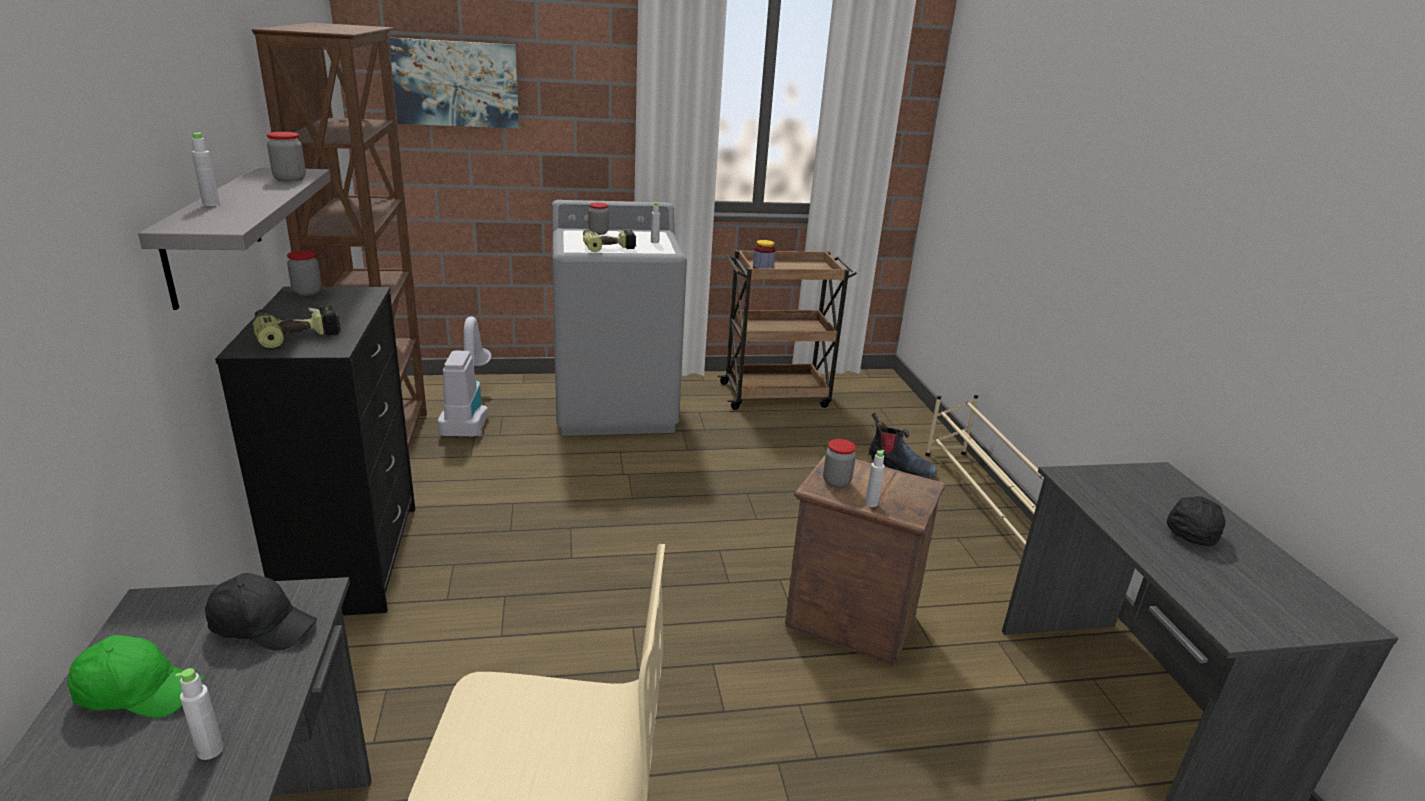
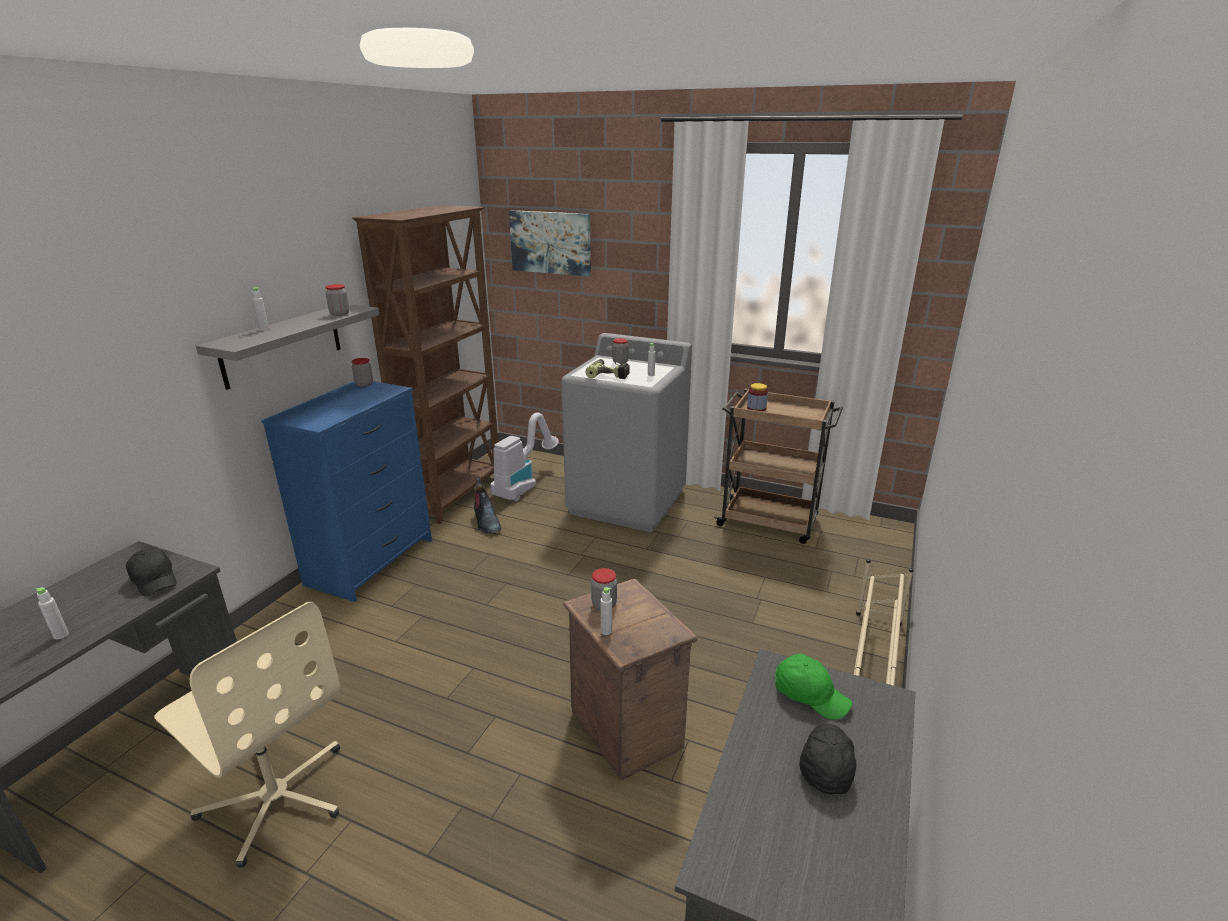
camera: 35 degrees right, 0 degrees up
green cap [67,635,203,718] -> green cap moved to [775,653,852,720]
black dresser [215,287,415,615] -> blue dresser [261,381,432,602]
power drill [253,305,342,348] -> none
boot [869,413,937,479] -> boot moved to [474,477,501,534]
black cap [1167,496,1226,546] -> black cap turned 45 degrees counterclockwise [800,724,856,794]

